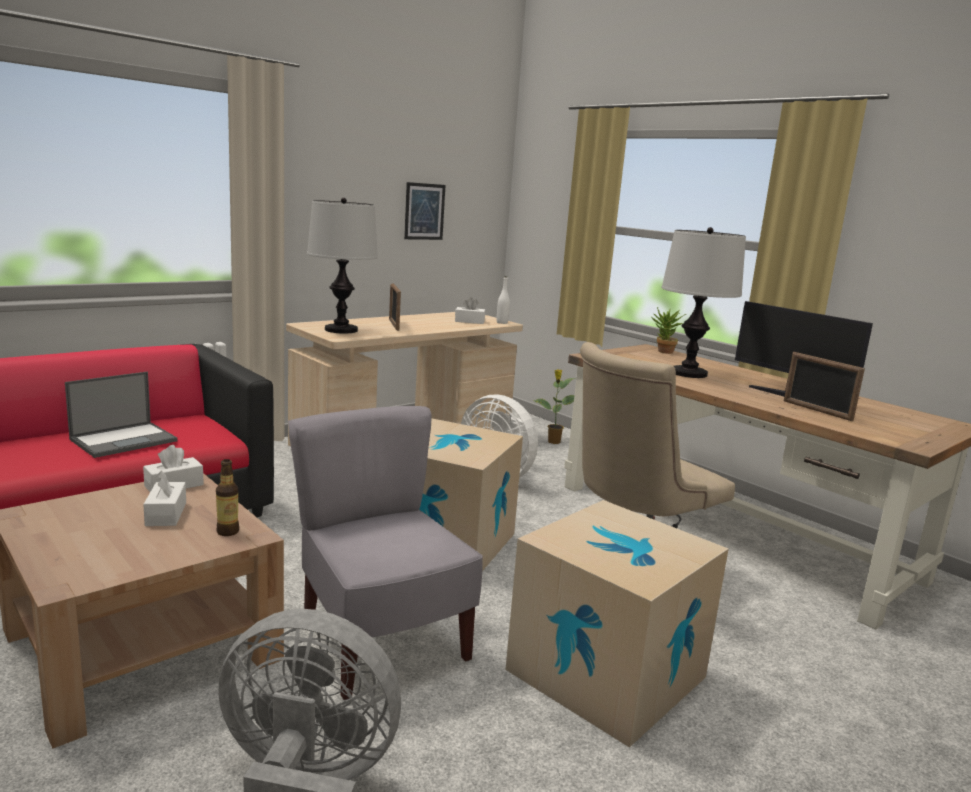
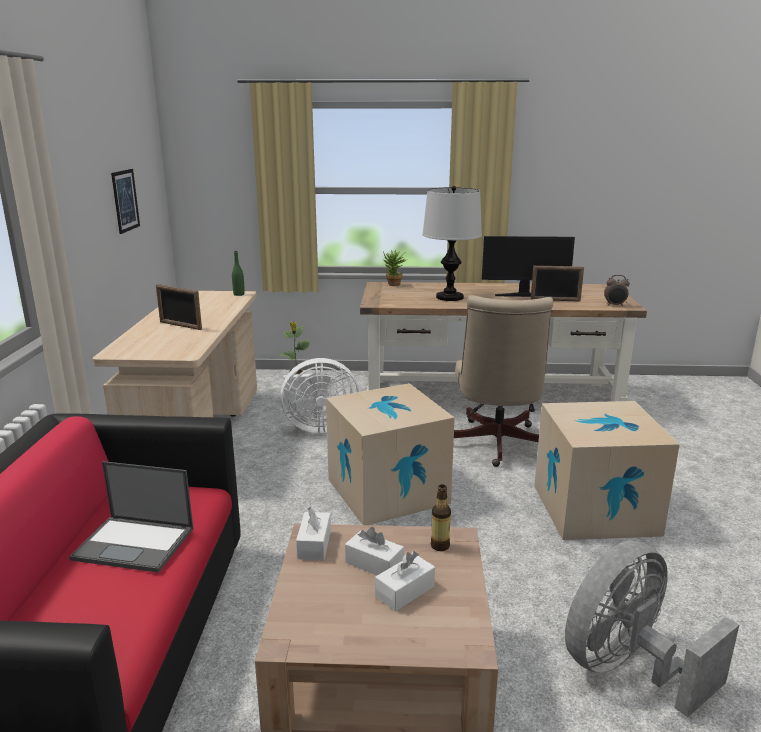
camera: 45 degrees left, 5 degrees up
laptop [65,372,177,458] -> laptop turned 105 degrees clockwise [69,461,193,573]
grey chair [288,406,483,700] -> none
table lamp [307,198,378,334] -> none
white tissue box [455,297,485,324] -> white tissue box moved to [375,551,435,611]
white bottle [497,276,510,324] -> green bottle [232,251,245,296]
none -> alarm clock [604,275,630,306]

